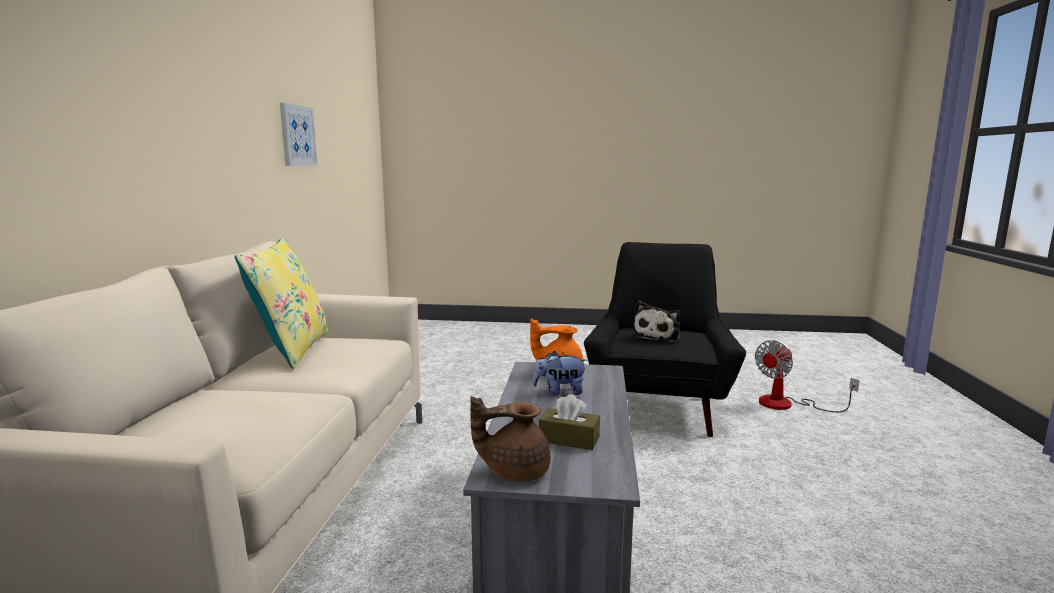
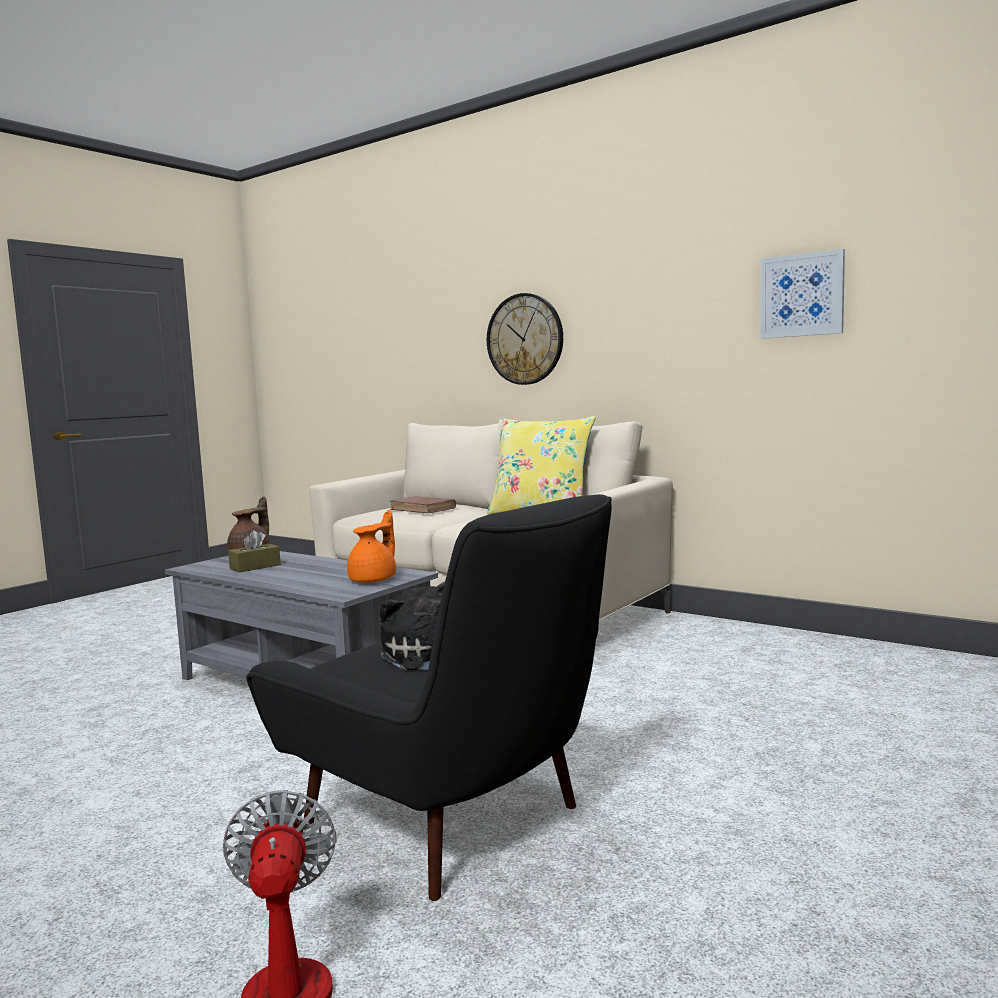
camera: 120 degrees right, 5 degrees down
plush toy [532,351,587,396] -> none
none -> brown book [390,496,456,513]
none -> wall clock [487,293,563,385]

